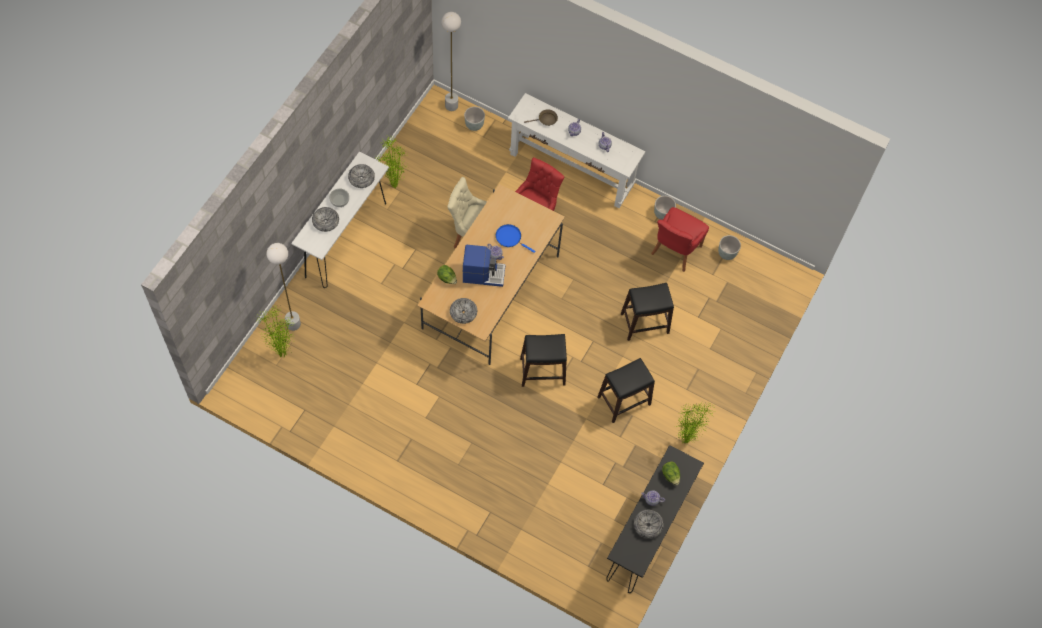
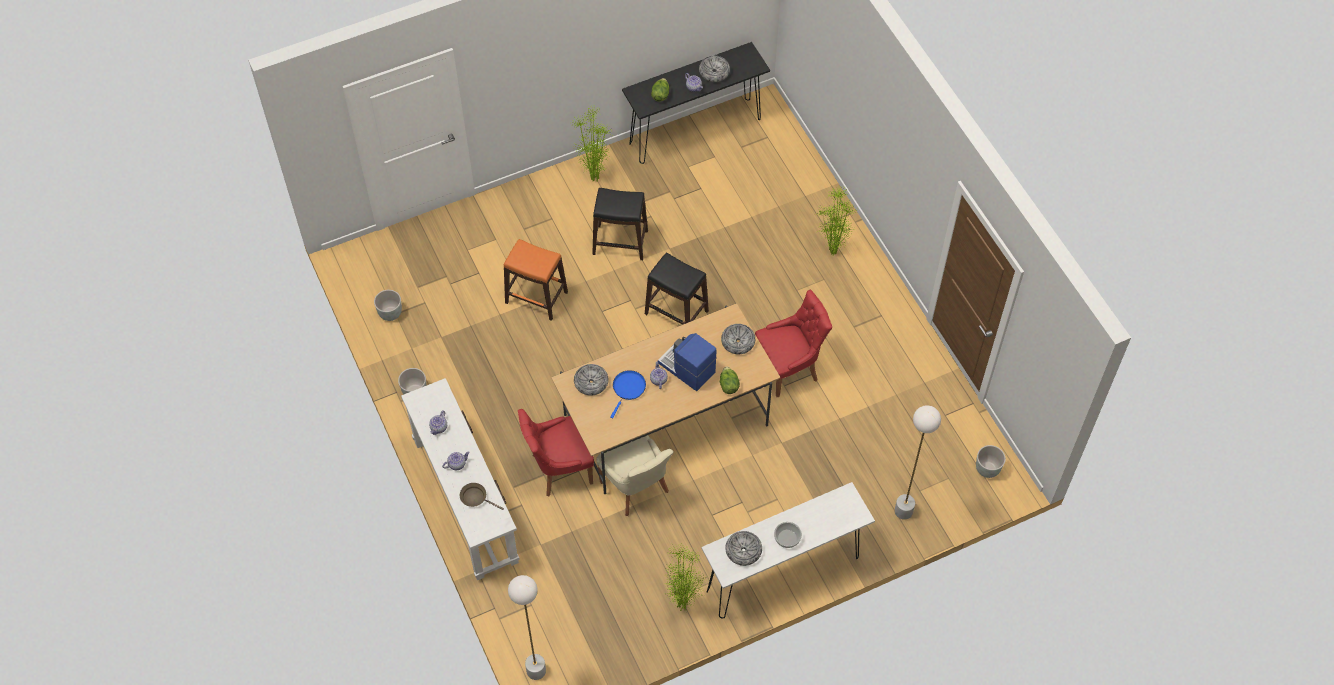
camera: 140 degrees left, 5 degrees down
potted plant [255,305,294,357] -> potted plant moved to [814,187,858,255]
bowl [312,207,339,232] -> bowl moved to [574,364,608,396]
grey planter [464,107,485,131] -> grey planter moved to [976,445,1006,478]
blue frying pan [496,224,535,253] -> blue frying pan turned 135 degrees counterclockwise [610,370,646,418]
black stool [621,283,674,341] -> orange stool [504,239,568,321]
red chair [651,207,709,272] -> red chair moved to [755,290,832,398]

